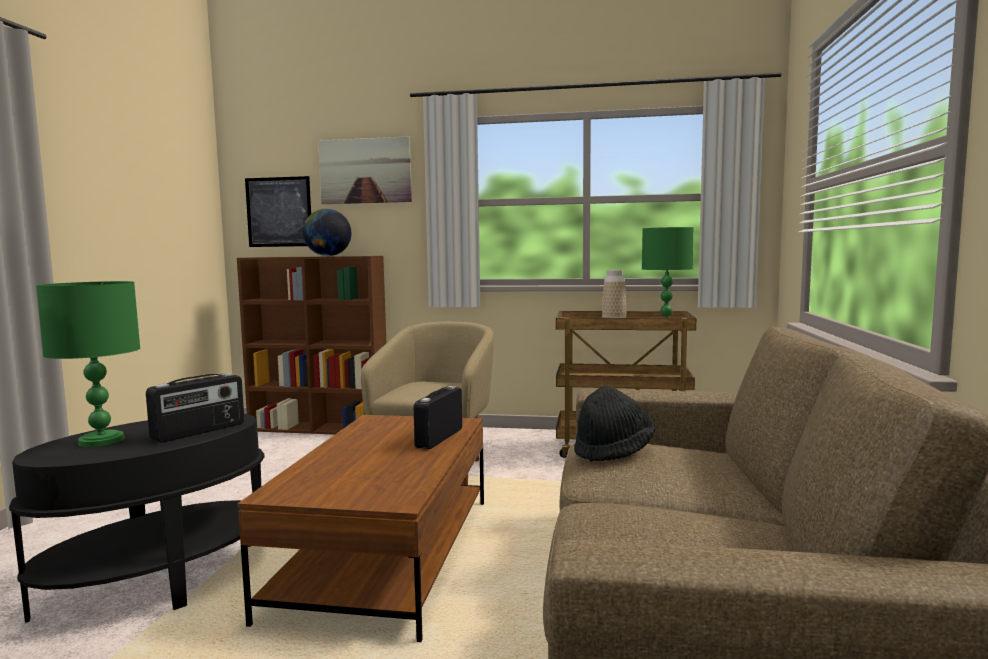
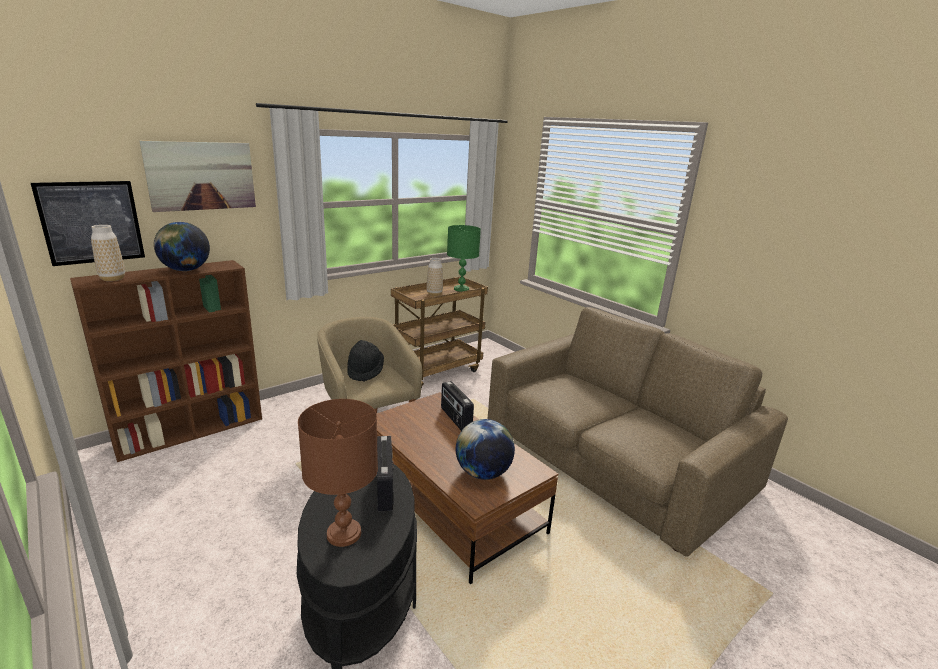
camera: 50 degrees left, 15 degrees up
green table lamp [36,281,140,447] -> brown table lamp [298,399,378,547]
black hat [574,385,655,462] -> black hat moved to [347,340,384,382]
none -> vase [91,225,125,281]
none -> globe [456,419,515,480]

